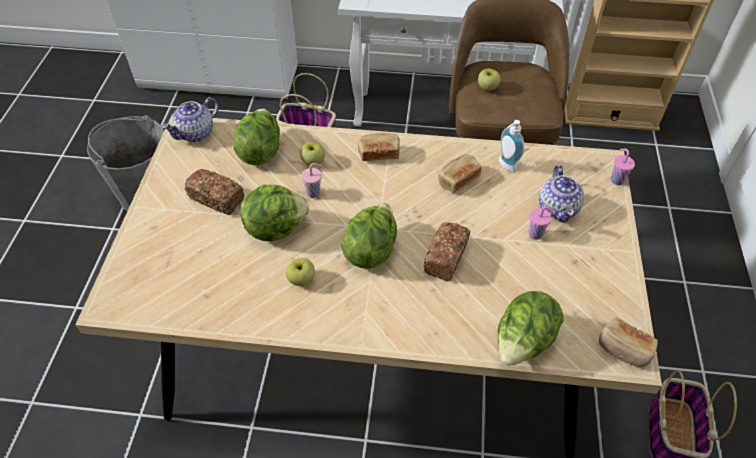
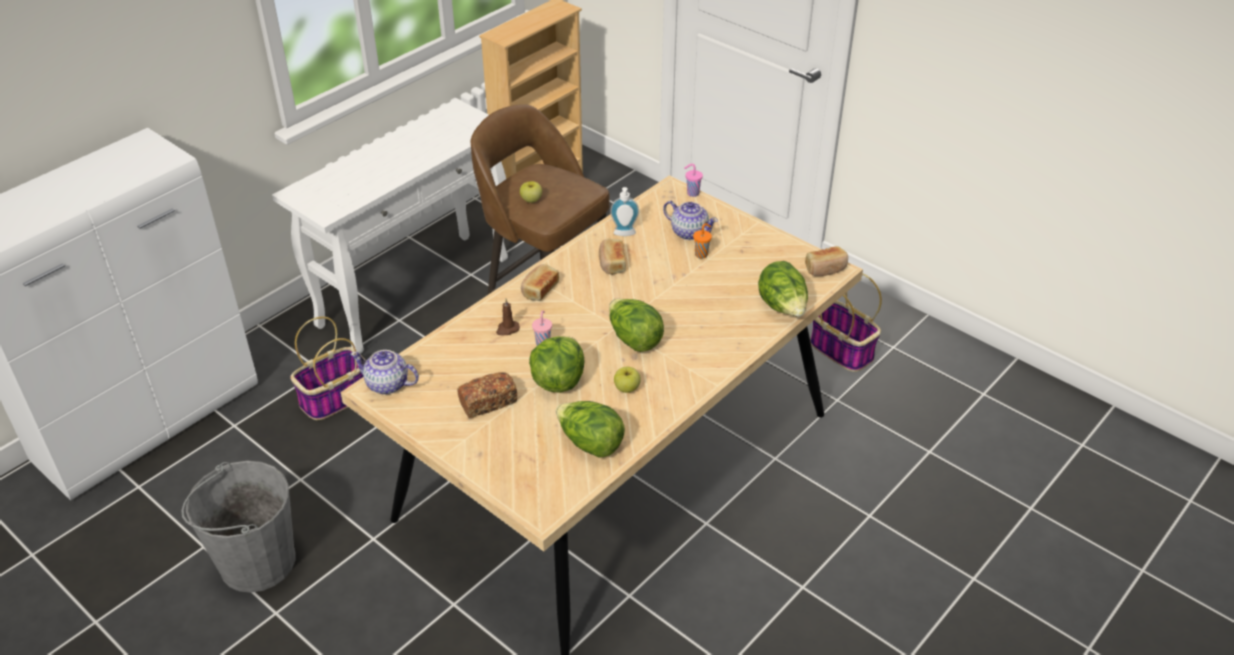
camera: 55 degrees left, 10 degrees down
teapot [162,97,219,142] -> teapot turned 120 degrees clockwise [350,350,419,394]
lettuce [233,108,280,165] -> lettuce moved to [556,401,625,458]
apple [300,142,325,166] -> brown candle [496,299,520,335]
bread [424,222,470,281] -> none
pink cup [528,206,556,240] -> orange cup [693,223,712,259]

